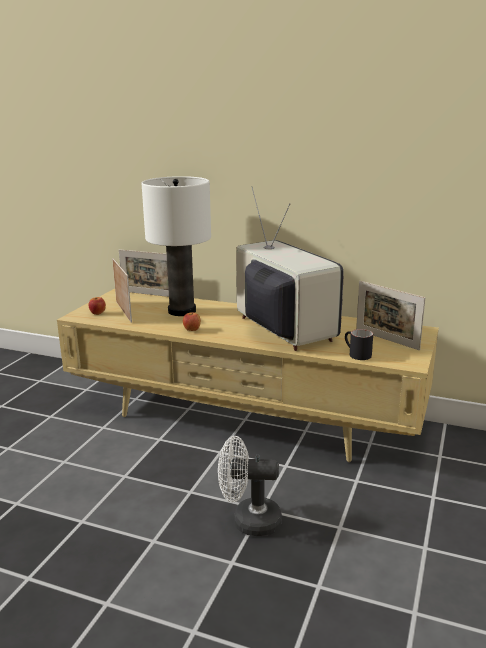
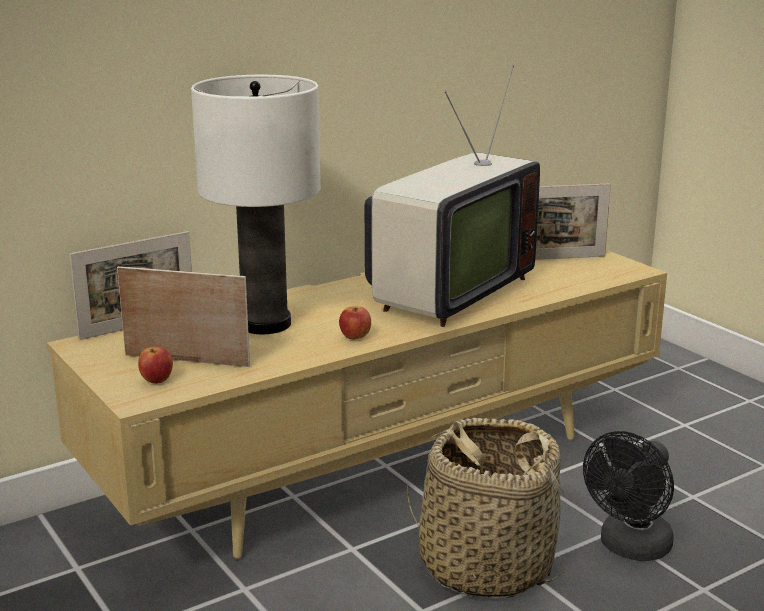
camera: 55 degrees left, 0 degrees up
white fan [218,436,282,536] -> black fan [583,431,674,561]
television [236,186,344,351] -> television turned 120 degrees clockwise [364,65,540,327]
black mug [345,329,373,360] -> none
none -> basket [407,418,566,599]

